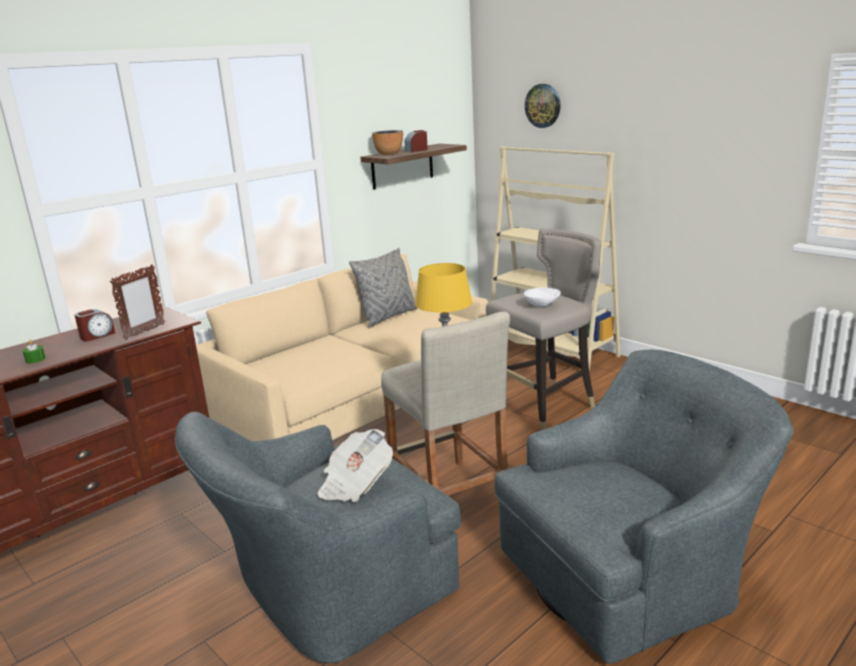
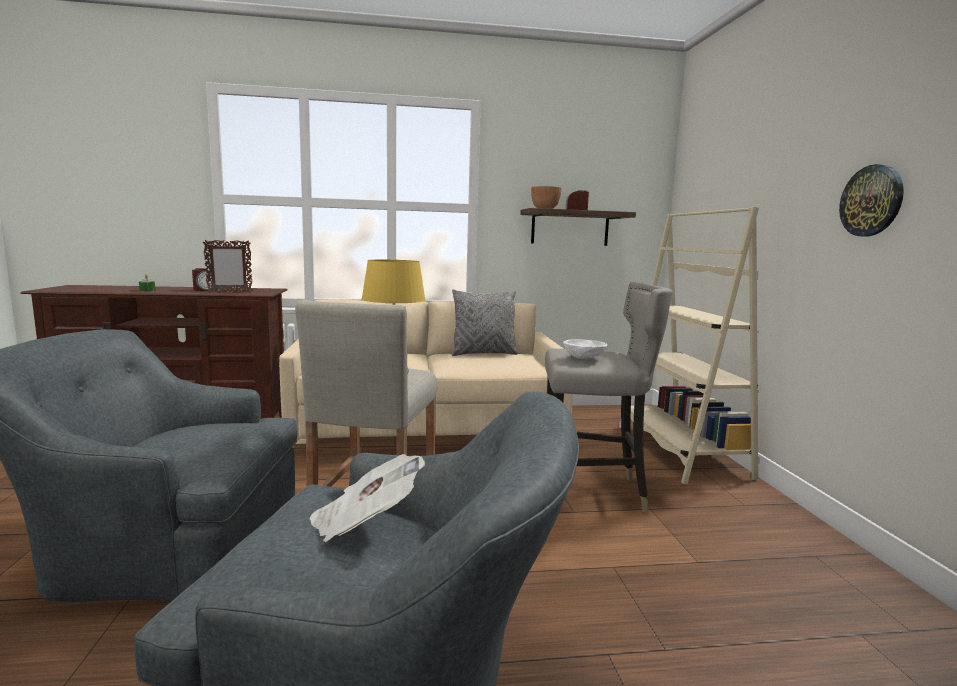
camera: 35 degrees right, 10 degrees down
newspaper [318,429,393,502] -> newspaper moved to [309,454,425,542]
wall clock [525,84,560,128] -> wall clock moved to [839,164,904,236]

